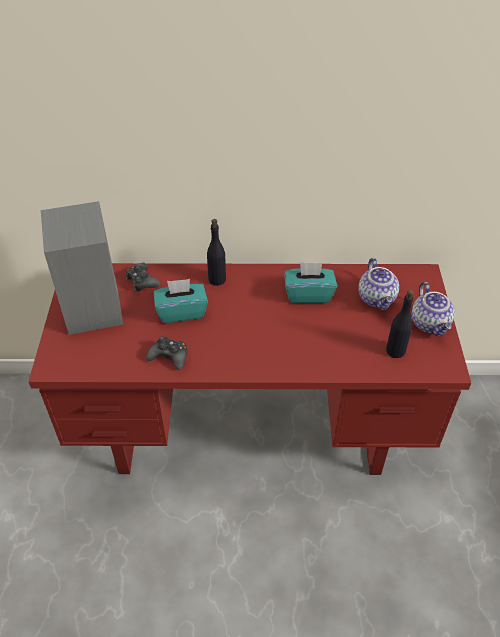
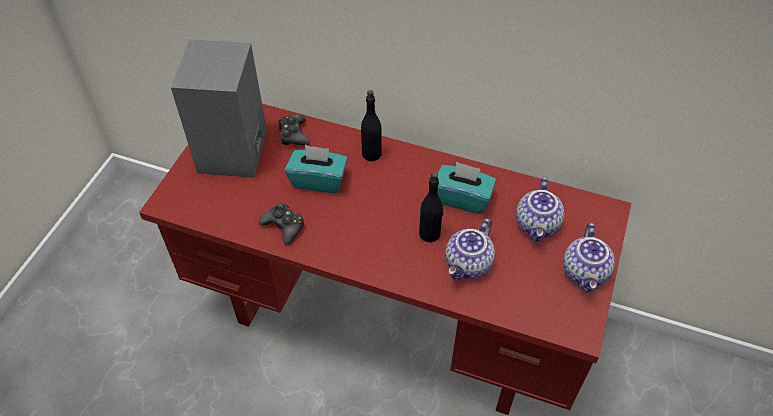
camera: 20 degrees right, 5 degrees up
black bottle [386,290,414,358] -> black bottle moved to [419,172,443,242]
none -> teapot [445,219,495,280]

